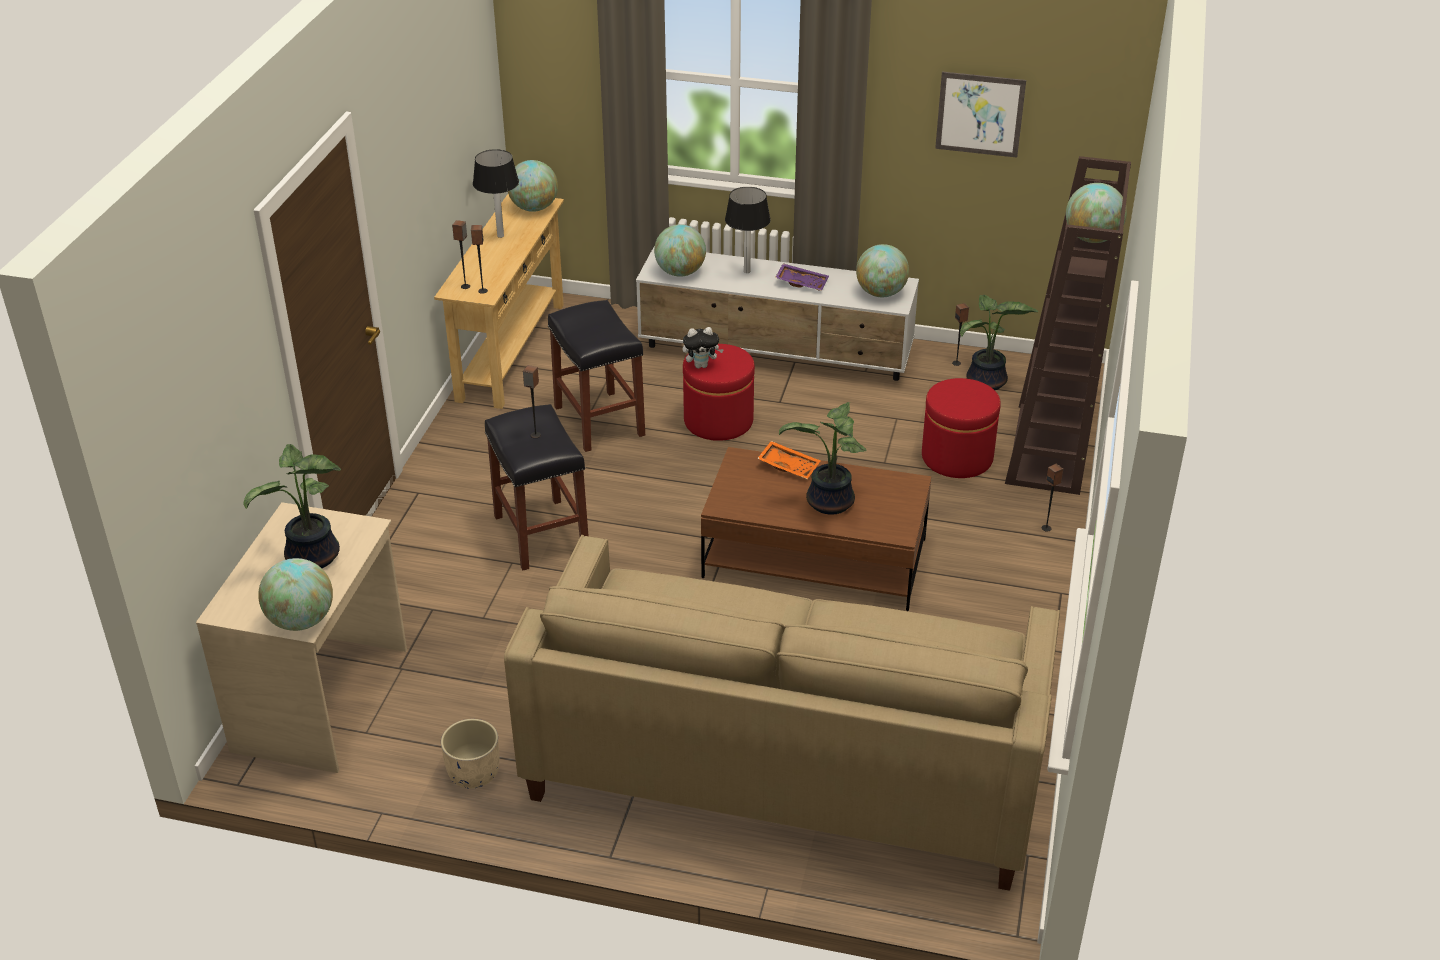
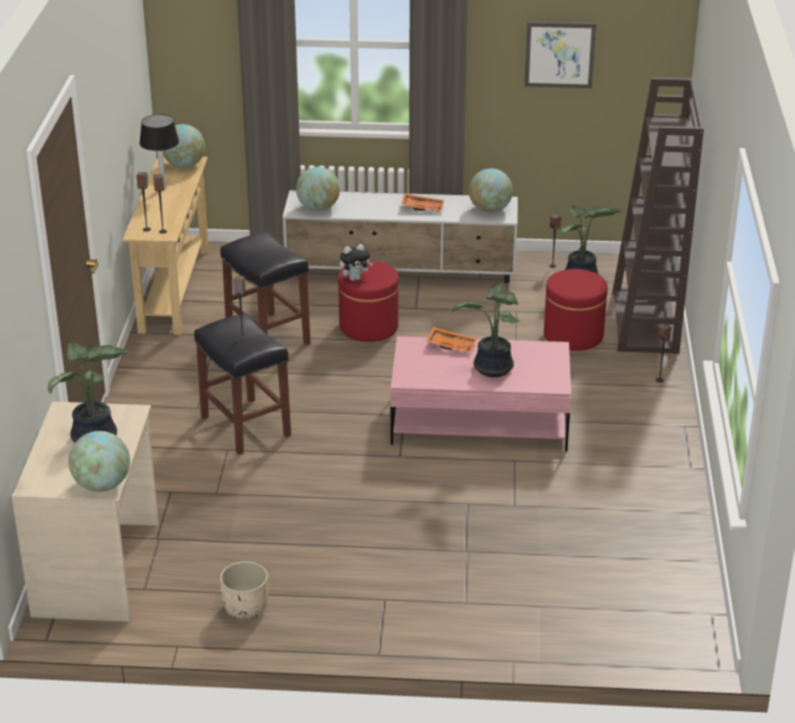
camera: 10 degrees left, 5 degrees down
beige sofa [504,535,1060,891] -> none
brown coffee table [701,447,932,611] -> pink coffee table [391,336,571,452]
table lamp [725,187,771,273] -> none
purple tray [775,263,829,291] -> orange tray [401,193,444,212]
globe [1066,183,1127,243] -> none

